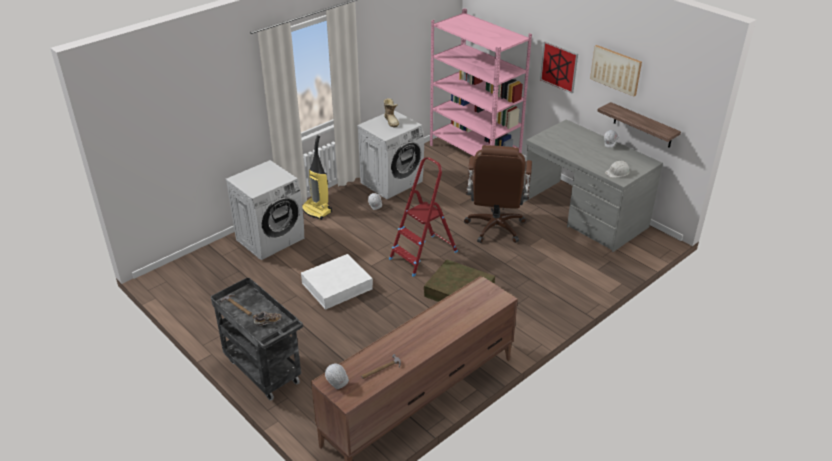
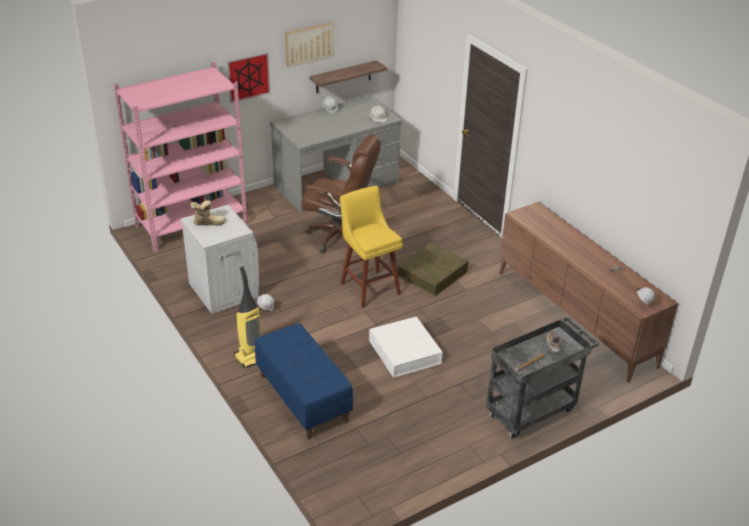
camera: 80 degrees left, 0 degrees up
white washing machine [226,160,304,260] -> blue bench [255,323,353,439]
red step ladder [389,157,458,277] -> yellow stool [340,186,403,308]

